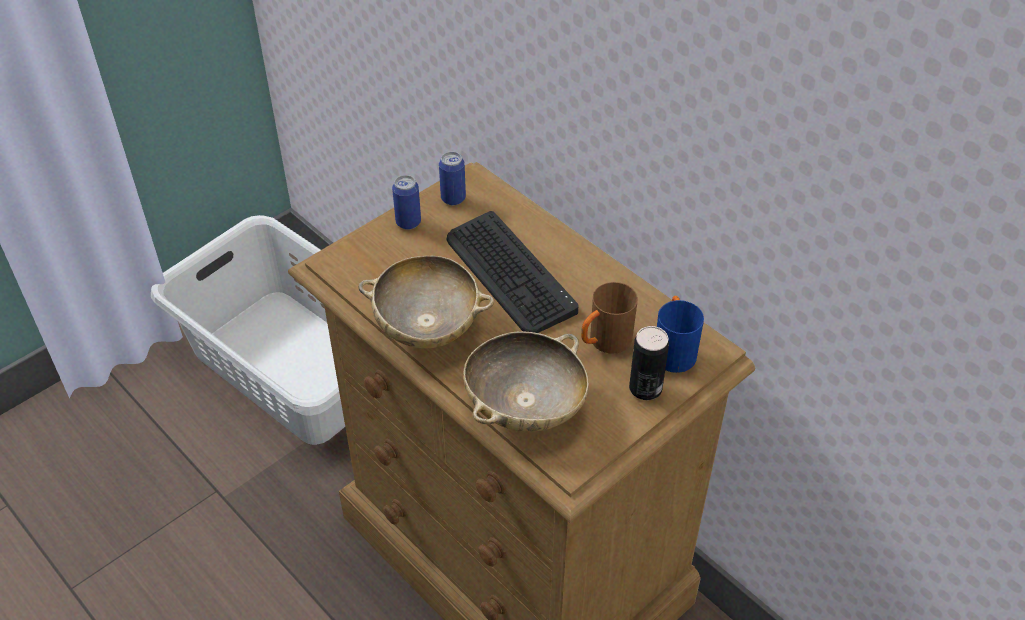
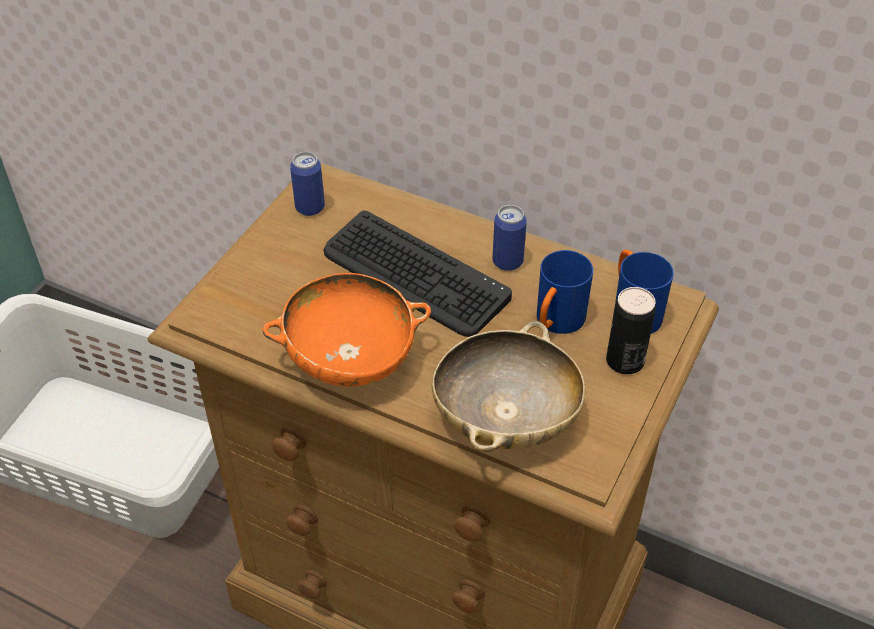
camera: 20 degrees left, 0 degrees up
beige bowl [358,256,494,348] -> orange bowl [262,273,431,387]
can [392,175,421,230] -> can moved to [492,205,527,271]
brown mug [581,282,638,353] -> blue mug [537,250,593,334]

